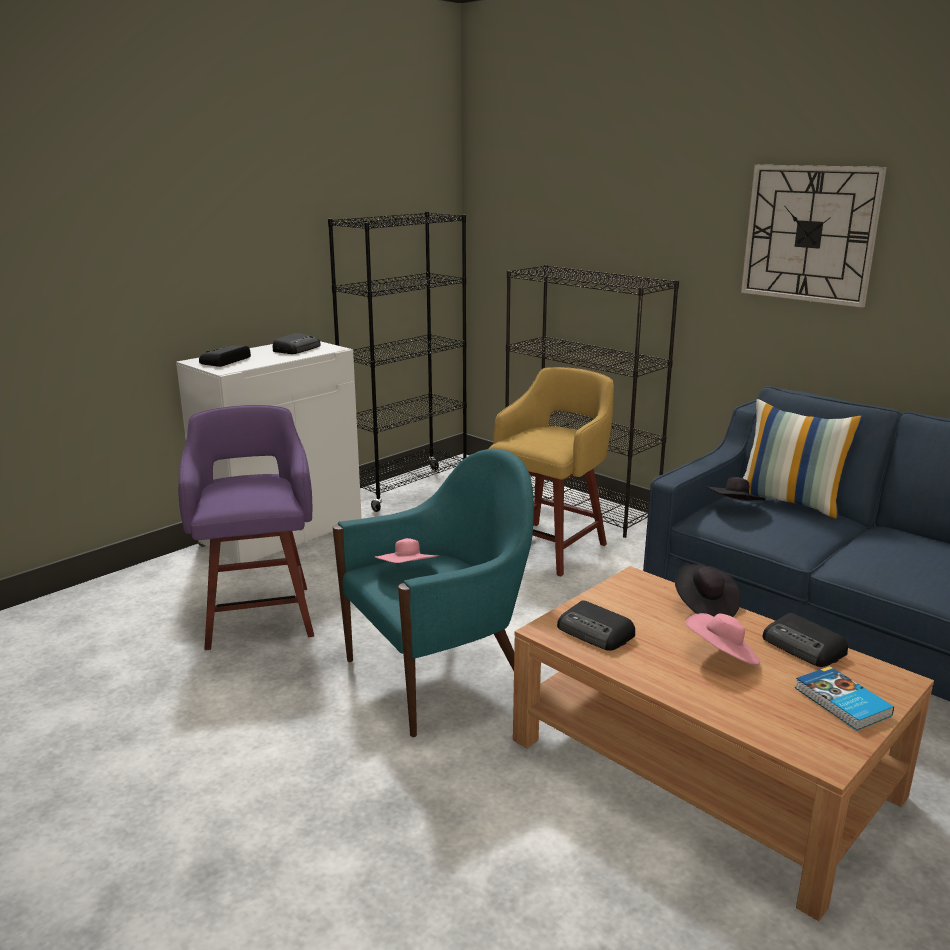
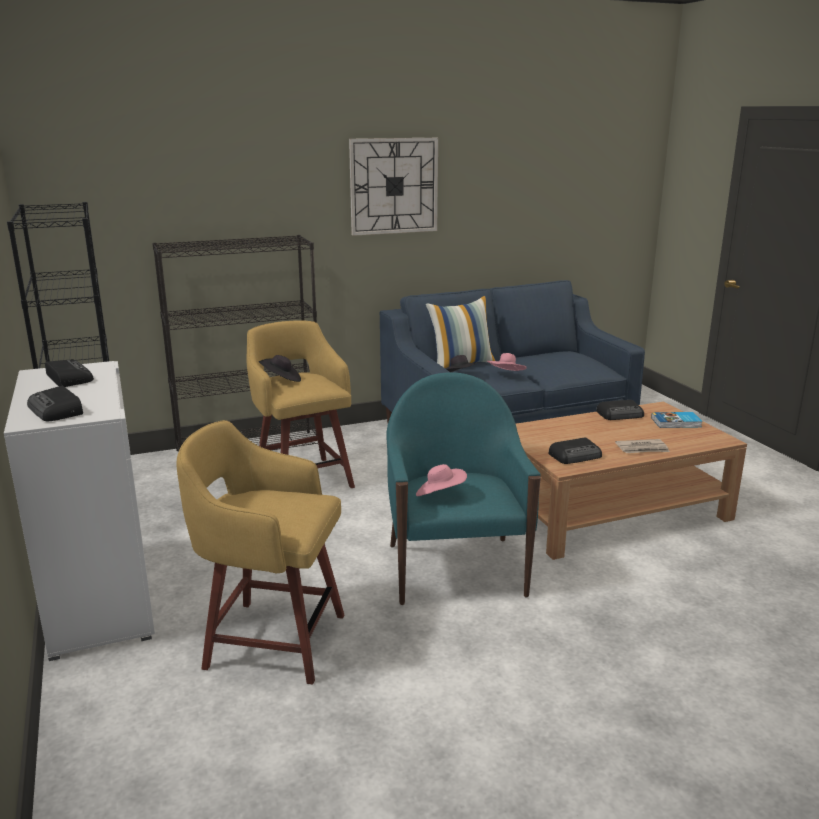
camera: 65 degrees left, 0 degrees up
purple stool [178,405,314,650] -> yellow stool [176,420,344,685]
black hat [675,564,741,617] -> black hat moved to [259,355,301,382]
pink hat [685,613,760,665] -> pink hat moved to [487,353,527,371]
none -> newspaper [615,439,670,453]

